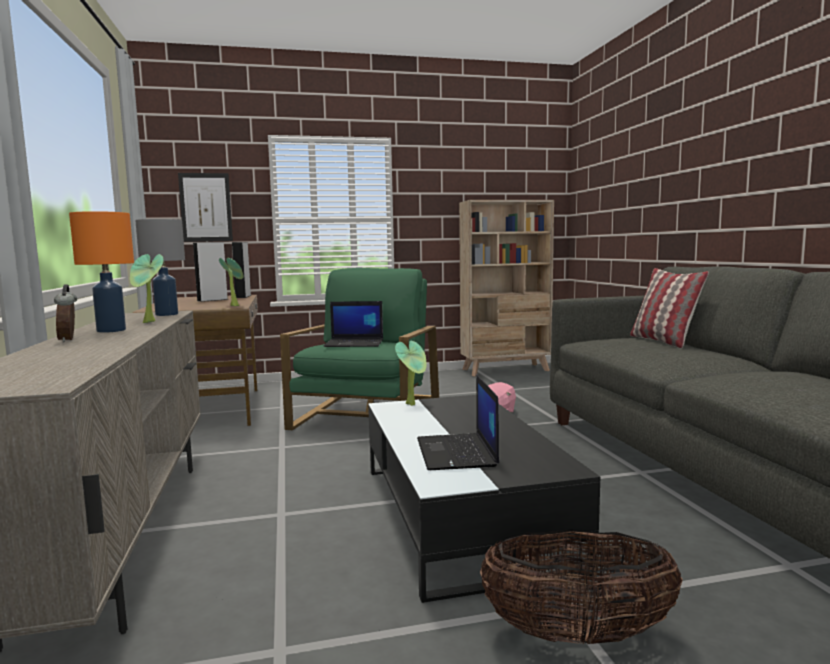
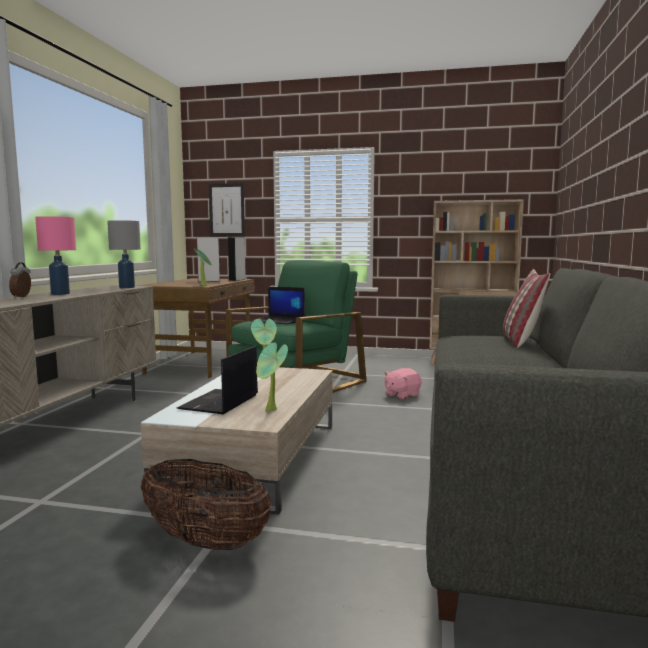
camera: 25 degrees right, 0 degrees up
orange table lamp [69,211,134,333] -> pink table lamp [35,216,76,295]
potted plant [130,254,164,323] -> potted plant moved to [256,342,288,412]
black coffee table [368,395,600,603] -> beige coffee table [141,367,333,514]

